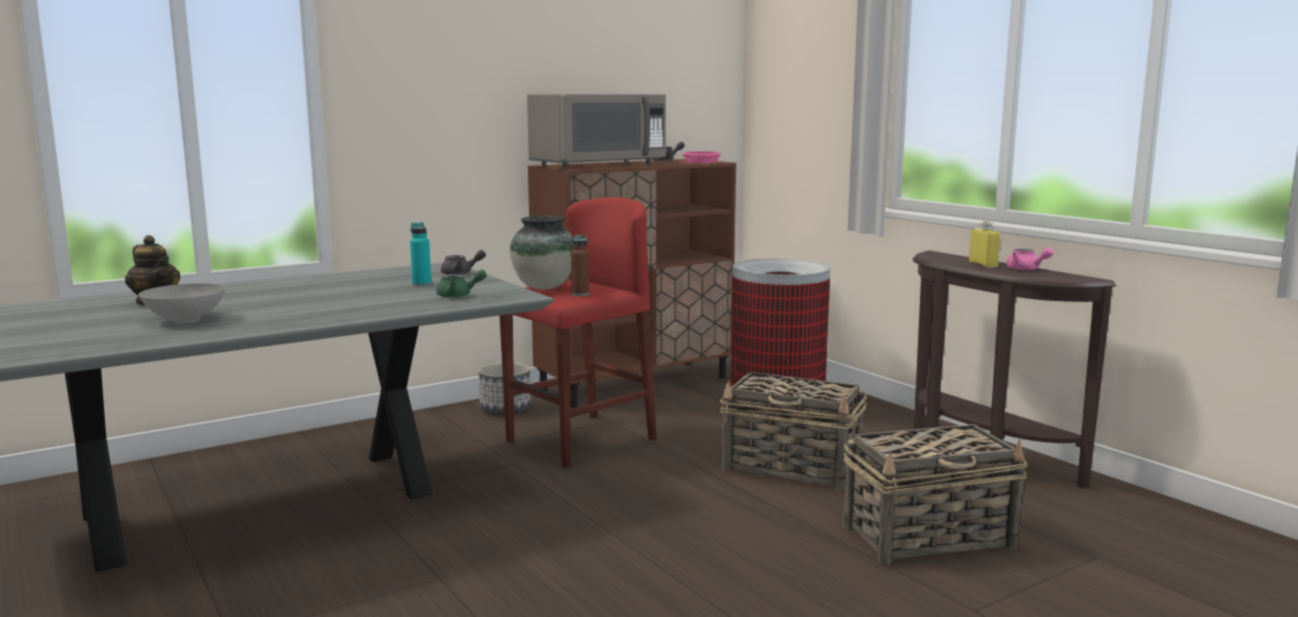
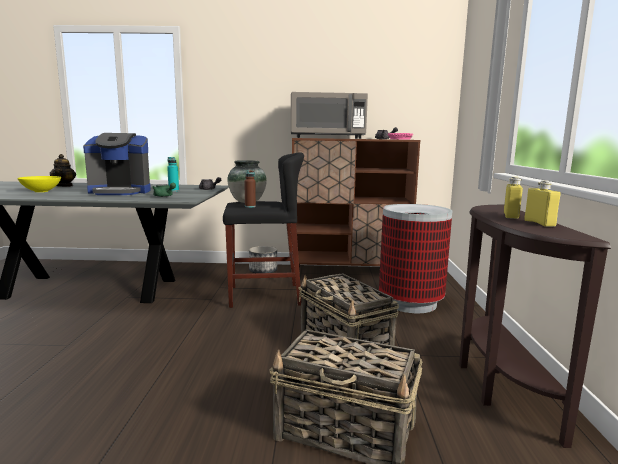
camera: 35 degrees right, 0 degrees up
grey bowl [139,283,225,323] -> yellow bowl [17,176,61,192]
red stool [500,197,656,468] -> black stool [223,152,304,308]
pink teapot [1006,248,1054,271] -> yellow bottle [524,180,561,227]
none -> coffee machine [83,133,151,195]

